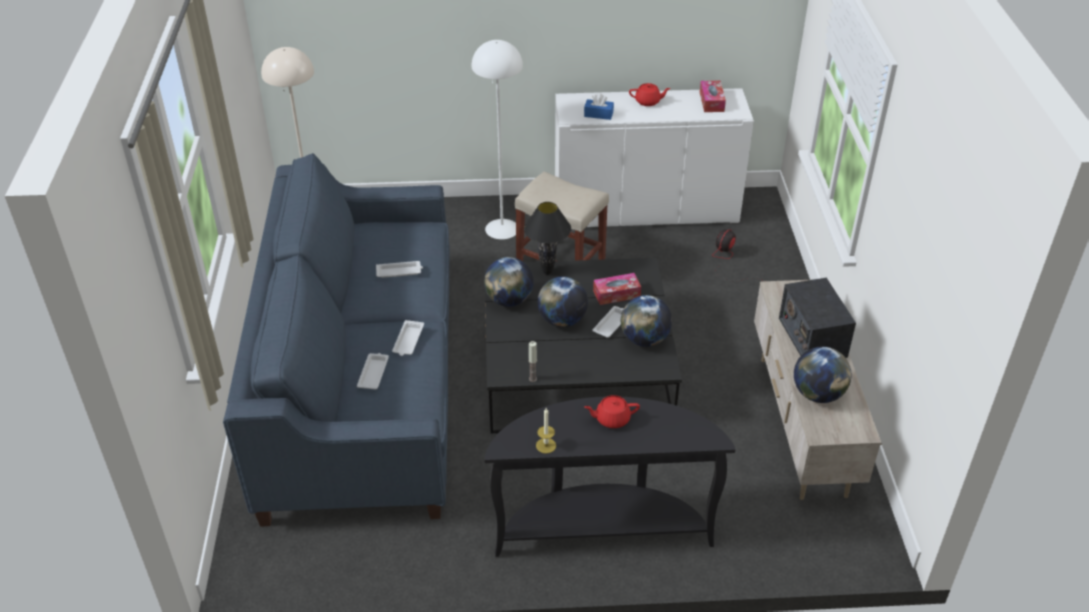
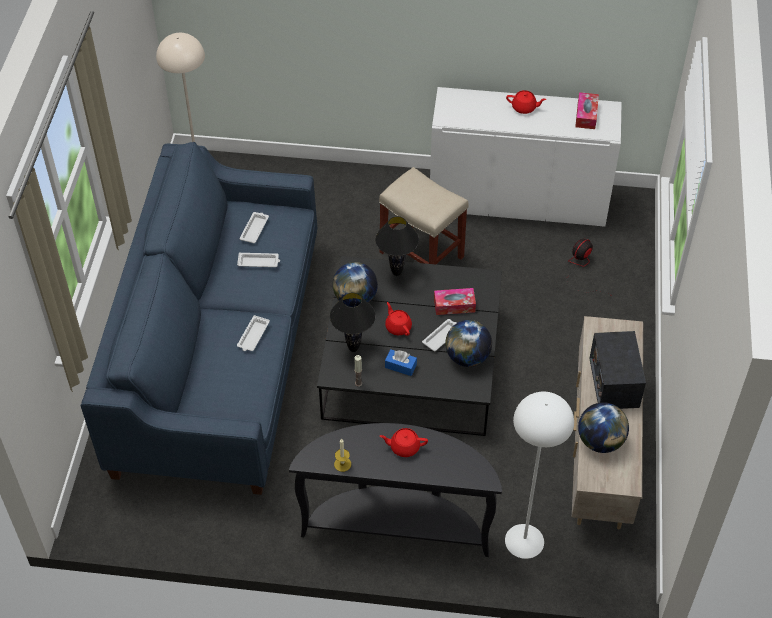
camera: 10 degrees right, 10 degrees up
white tray [357,353,389,389] -> white tray moved to [239,212,269,243]
white floor lamp [472,40,523,239] -> white floor lamp moved to [505,392,574,559]
globe [538,277,588,327] -> red teapot [385,302,412,336]
blue tissue box [584,94,614,120] -> blue tissue box moved to [385,349,417,376]
none -> black table lamp [330,293,376,352]

